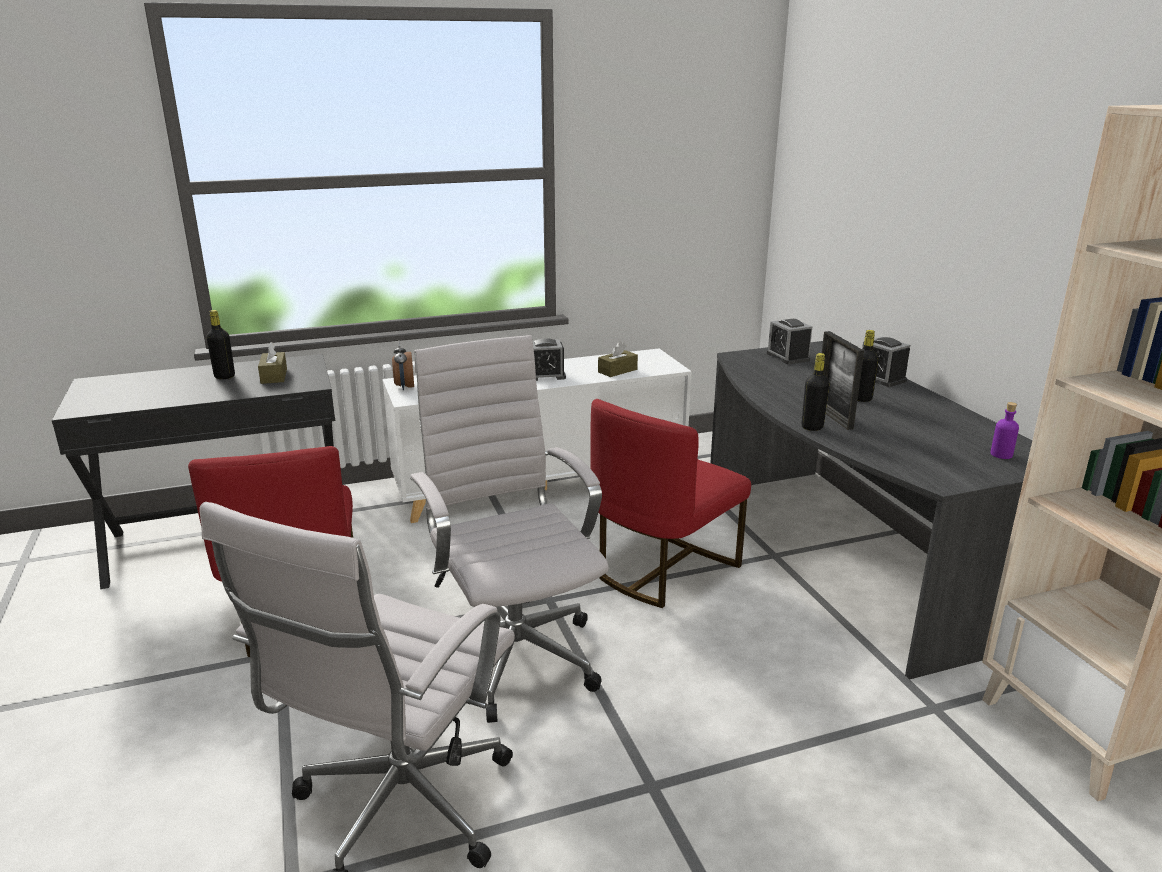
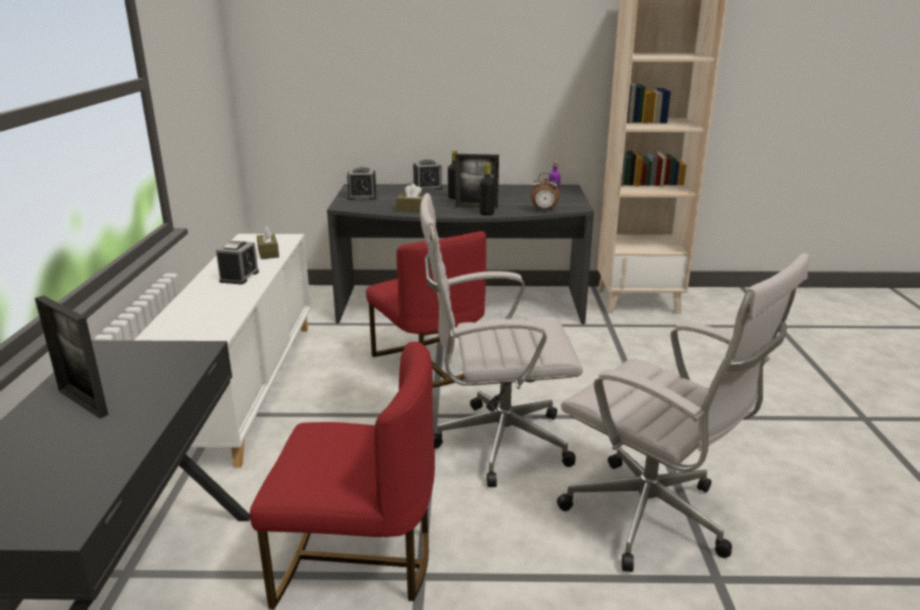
camera: 70 degrees left, 0 degrees up
black bottle [206,310,235,379] -> picture frame [35,295,109,418]
brown tissue box [258,342,287,384] -> brown tissue box moved to [396,184,424,212]
alarm clock [392,342,414,390] -> alarm clock moved to [531,173,560,211]

